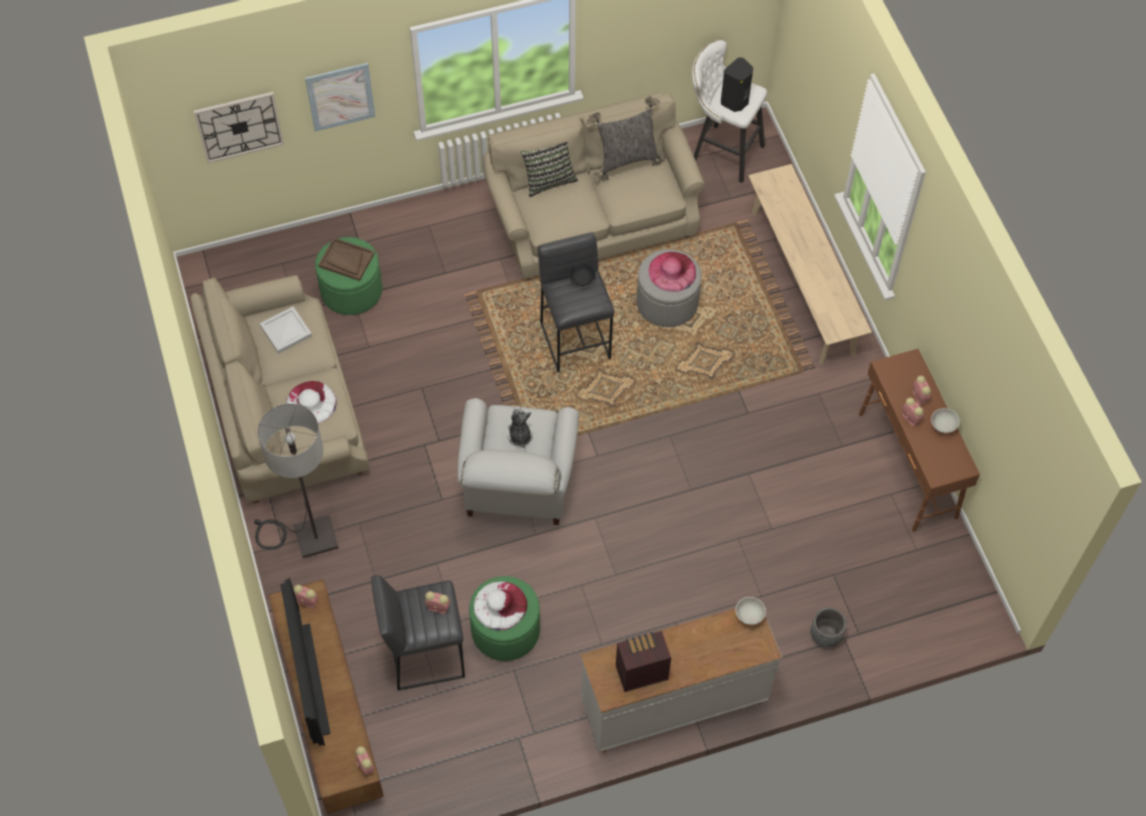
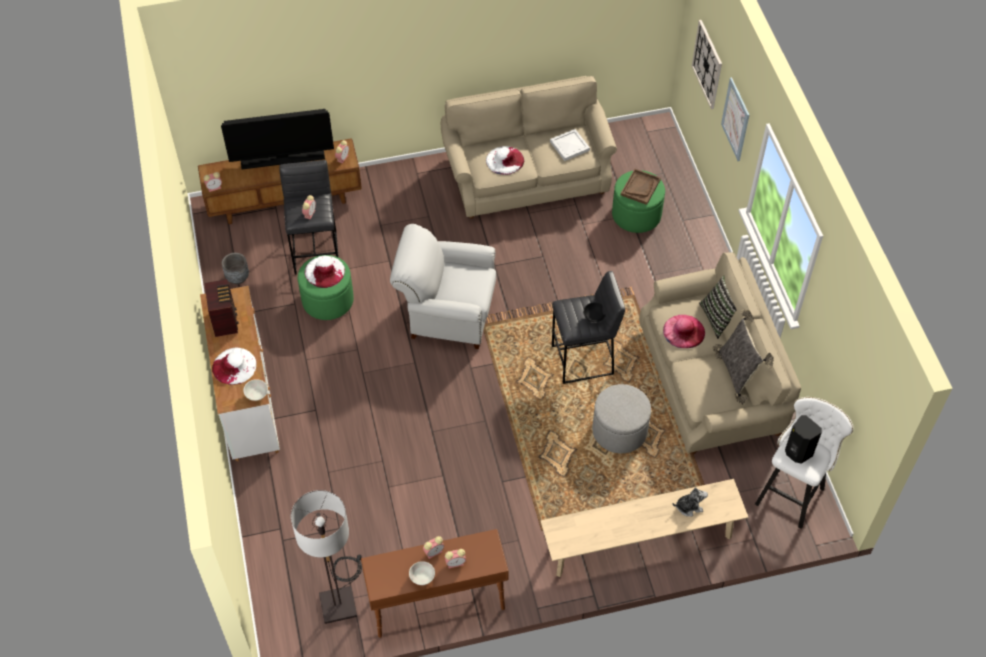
camera: 95 degrees right, 5 degrees down
floor lamp [254,404,338,558] -> floor lamp moved to [291,490,362,624]
plush toy [507,406,533,448] -> plush toy moved to [672,487,708,517]
pink hat [649,252,696,292] -> pink hat moved to [663,315,705,348]
grey planter [810,607,847,648] -> grey planter moved to [222,253,249,284]
none -> white hat [212,347,256,385]

